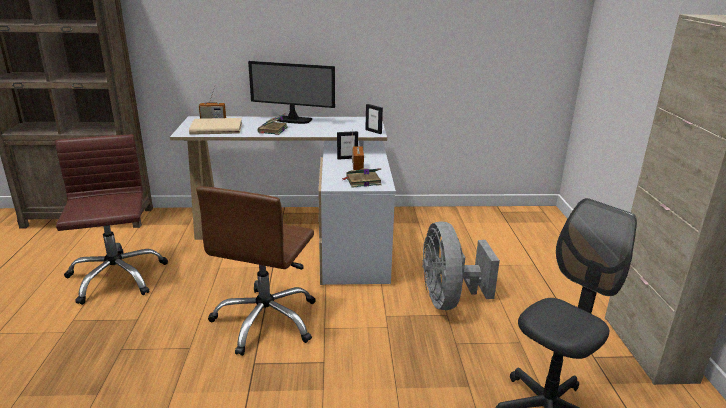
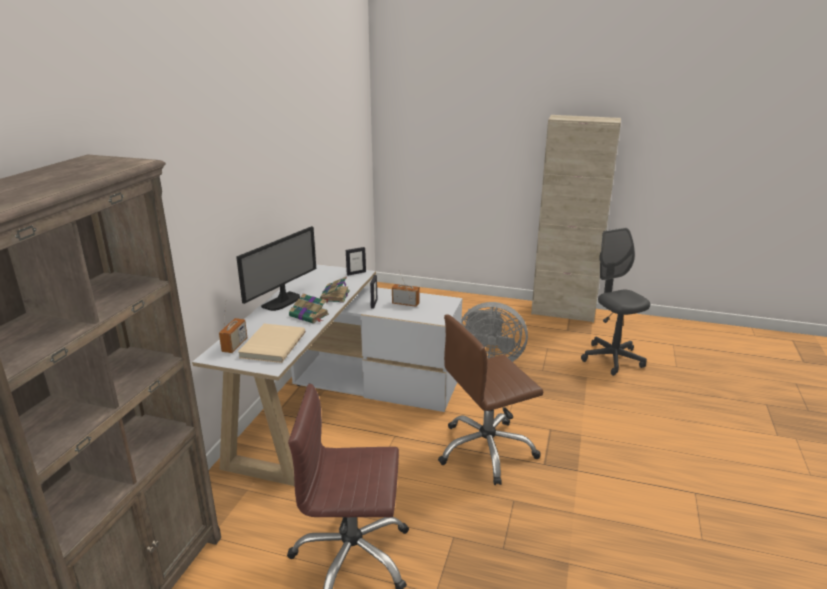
camera: 70 degrees left, 0 degrees up
brown office chair [196,186,316,356] -> brown office chair turned 120 degrees clockwise [438,314,543,485]
book [341,168,382,188] -> book moved to [320,276,350,303]

